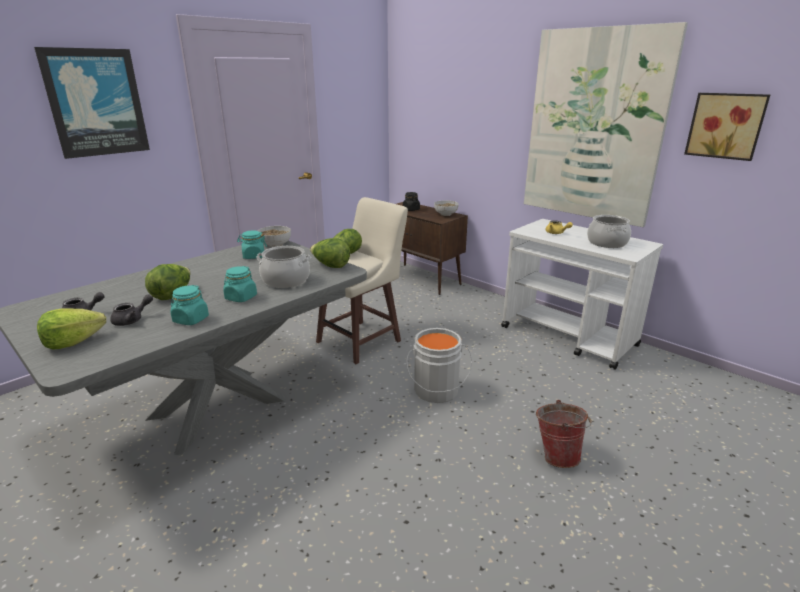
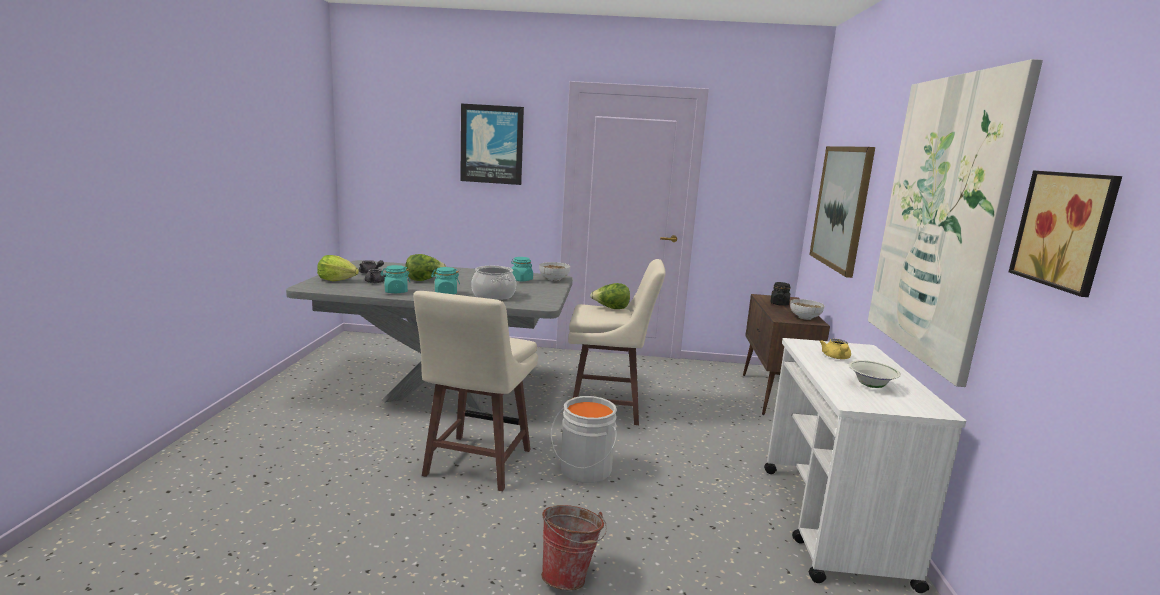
camera: 50 degrees right, 10 degrees down
lettuce [310,238,350,268] -> none
cooking pot [587,215,631,248] -> white bowl [849,360,901,388]
none -> beige stool [413,291,538,491]
none -> picture [809,146,875,278]

